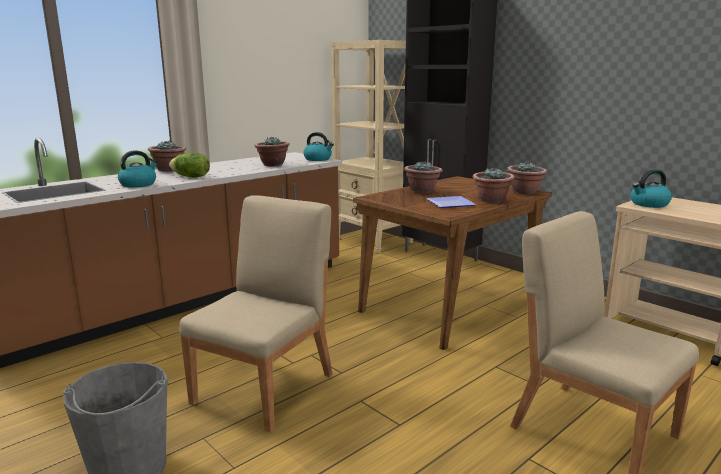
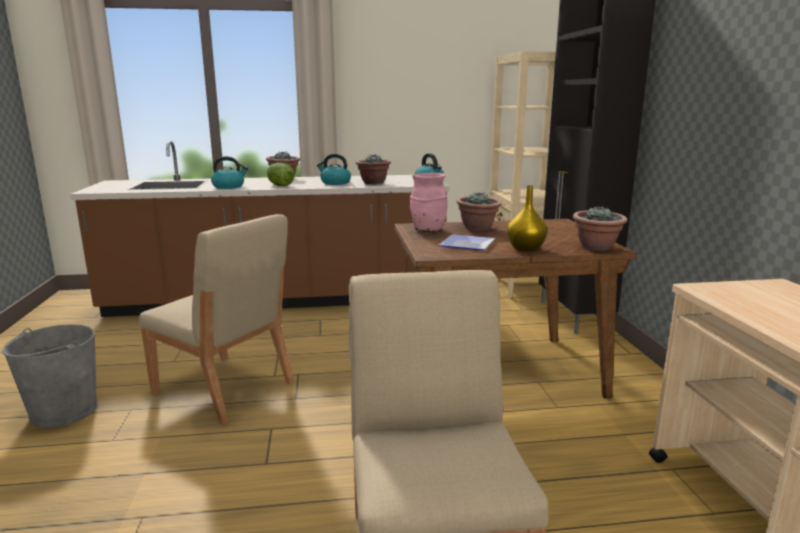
camera: 35 degrees right, 0 degrees up
beige chair [179,195,333,432] -> beige chair turned 60 degrees clockwise [139,214,294,425]
potted plant [472,168,515,203] -> yellow vase [507,185,548,252]
kettle [631,169,672,208] -> kettle moved to [317,154,351,185]
none -> pink vase [410,173,448,232]

